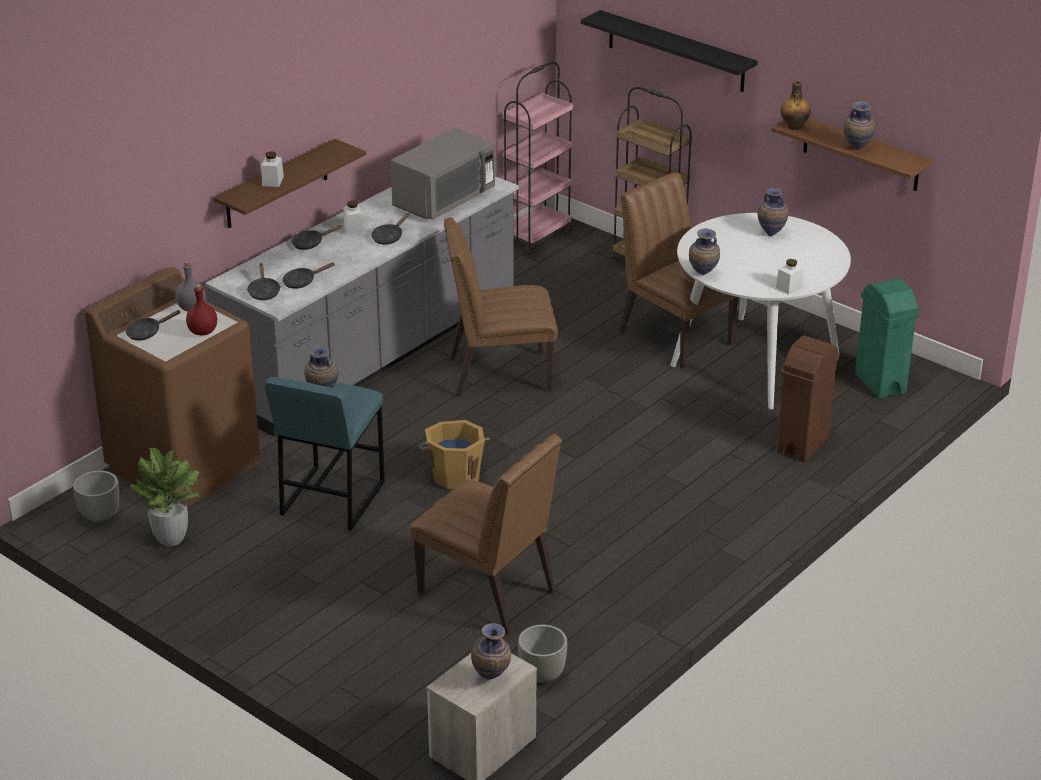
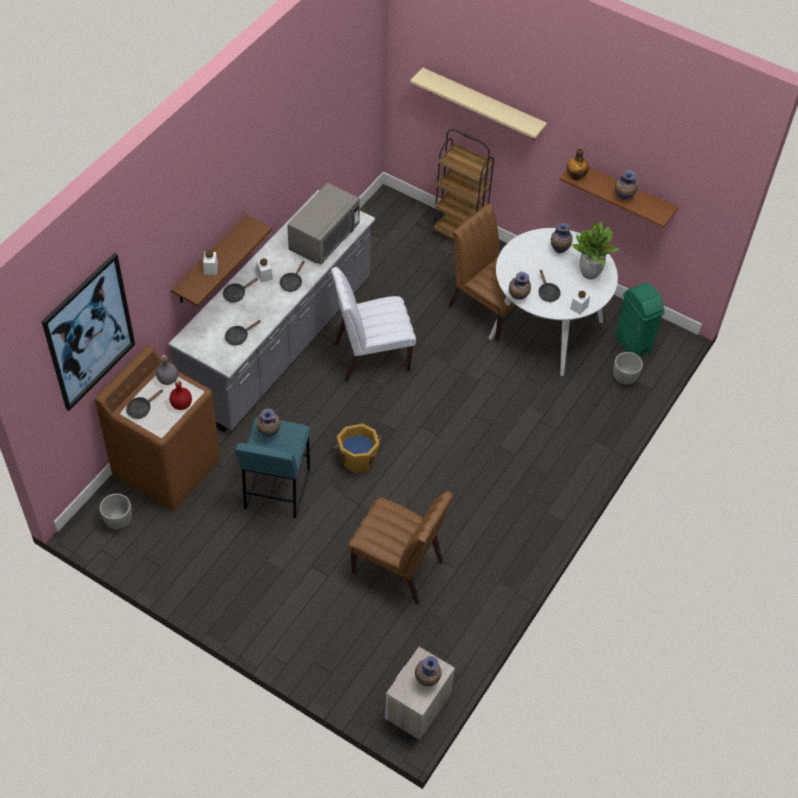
camera: 10 degrees left, 20 degrees up
potted plant [130,448,201,546] -> potted plant moved to [572,222,620,280]
black frying pan [247,263,281,300] -> black frying pan moved to [539,270,560,302]
brown chair [444,217,558,397] -> white chair [331,267,416,382]
pink cart [503,62,575,255] -> none
grey planter [518,625,568,683] -> grey planter moved to [613,352,643,385]
black shelf [581,10,758,92] -> beige shelf [410,68,547,140]
brown trash can [777,336,840,462] -> none
none -> picture [41,253,135,411]

